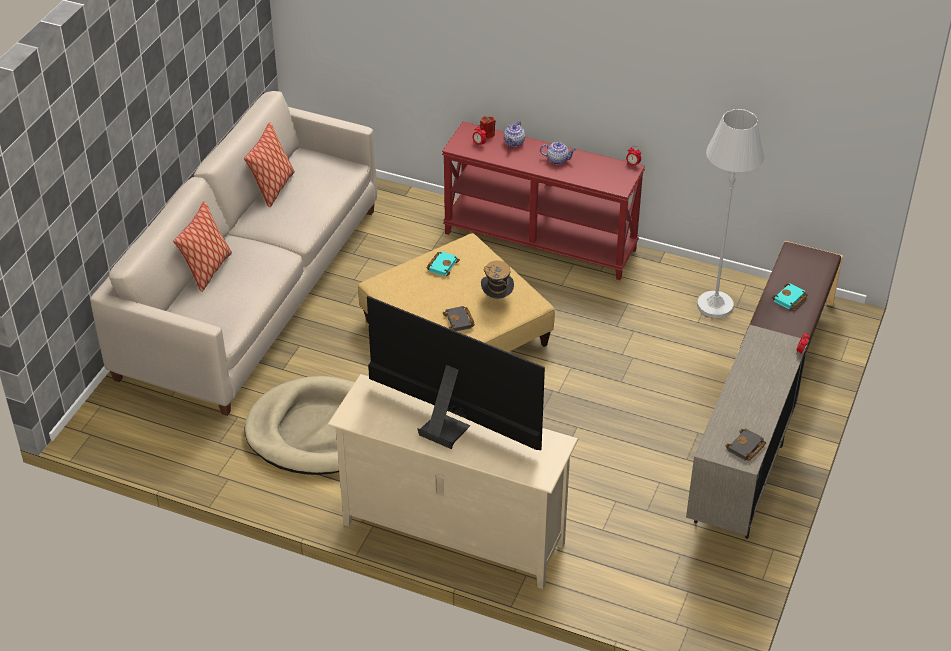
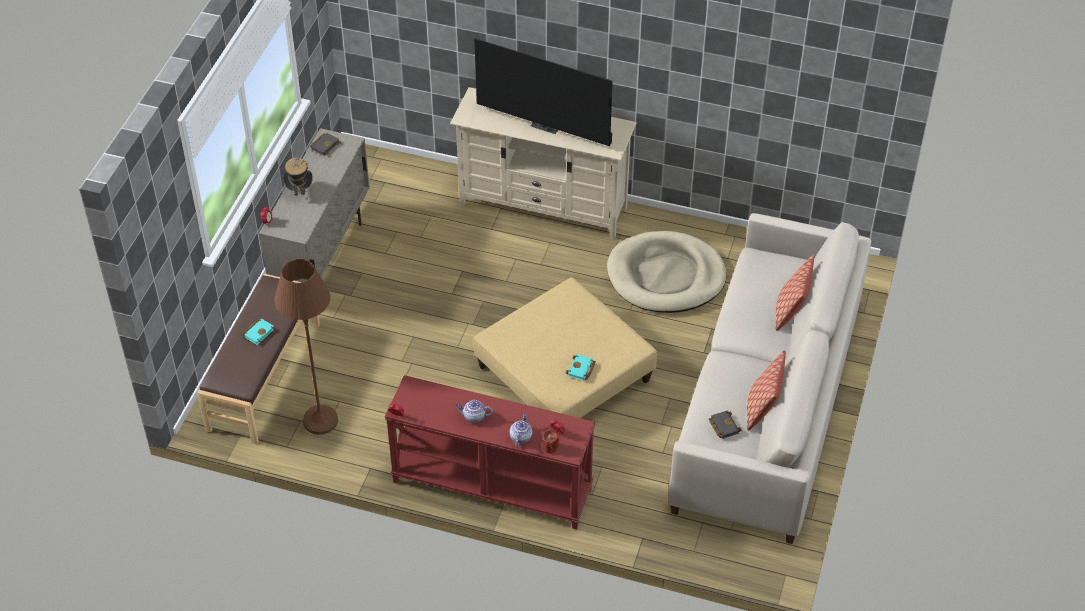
camera: 175 degrees right, 5 degrees up
black book [443,306,475,331] -> black book moved to [709,410,742,439]
hat [481,261,514,299] -> hat moved to [283,157,313,196]
white floor lamp [697,109,765,318] -> brown floor lamp [274,259,338,435]

